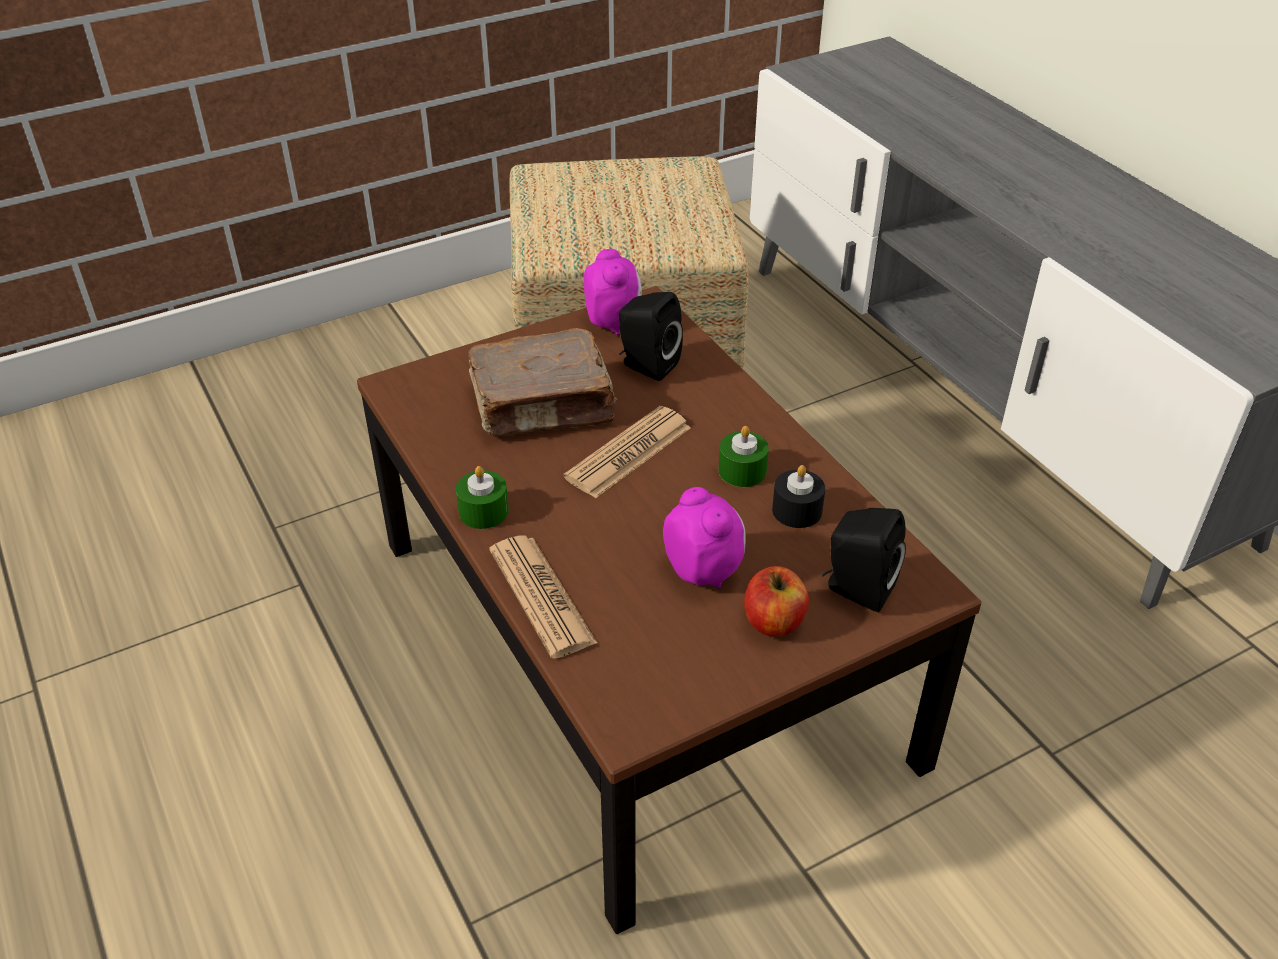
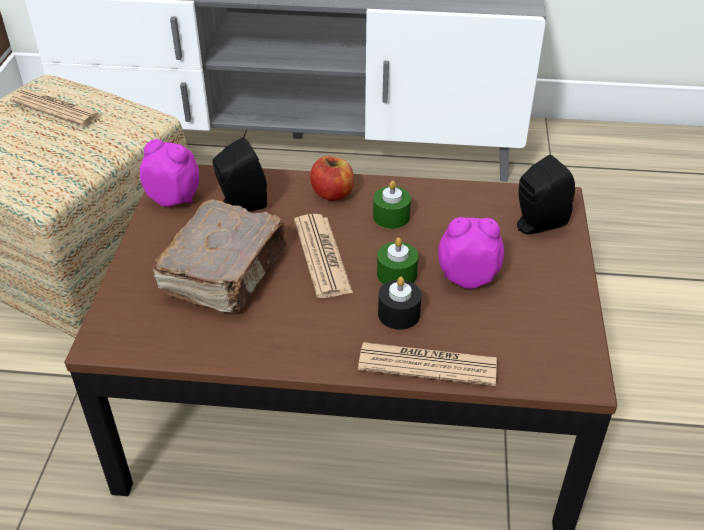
camera: 55 degrees left, 0 degrees up
green candle [456,466,509,529] -> green candle moved to [377,238,418,285]
apple [744,566,809,637] -> apple moved to [310,156,354,201]
black candle [772,465,825,528] -> black candle moved to [378,277,422,330]
none -> newspaper [10,89,101,126]

